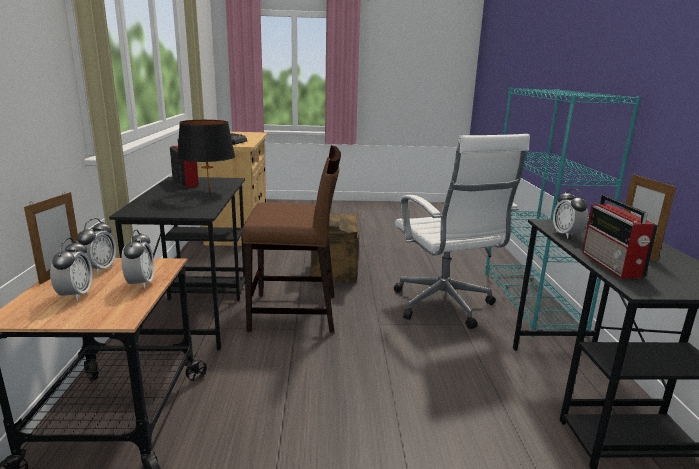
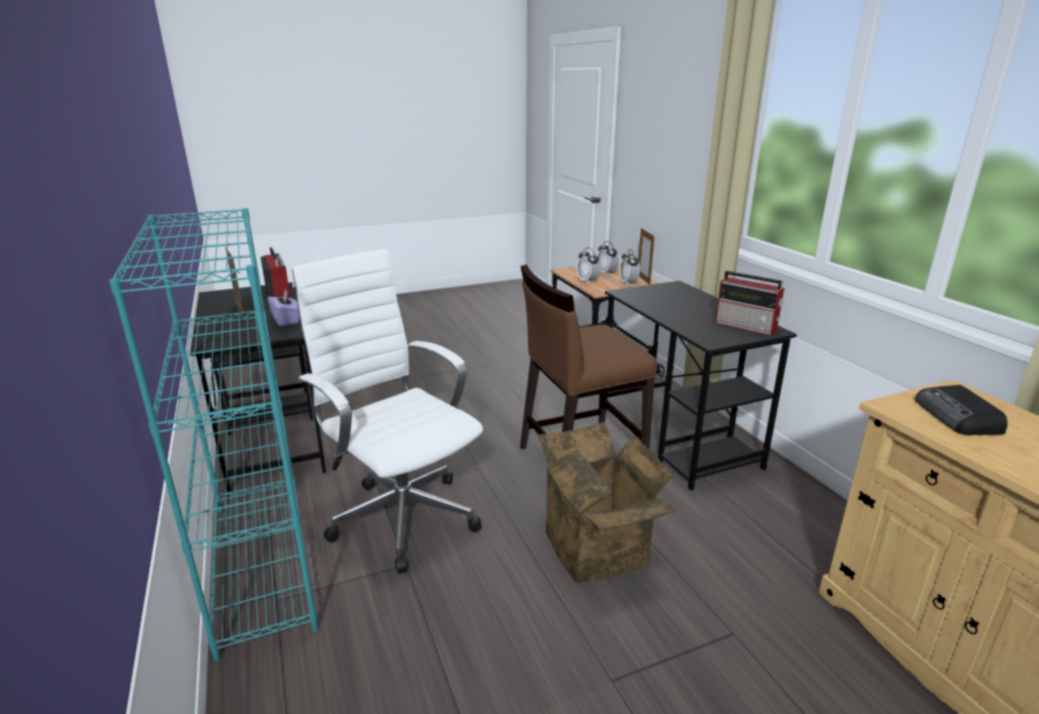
camera: 160 degrees right, 5 degrees up
black table lamp [177,120,235,193] -> none
alarm clock [553,188,588,239] -> purple tissue box [268,288,300,326]

